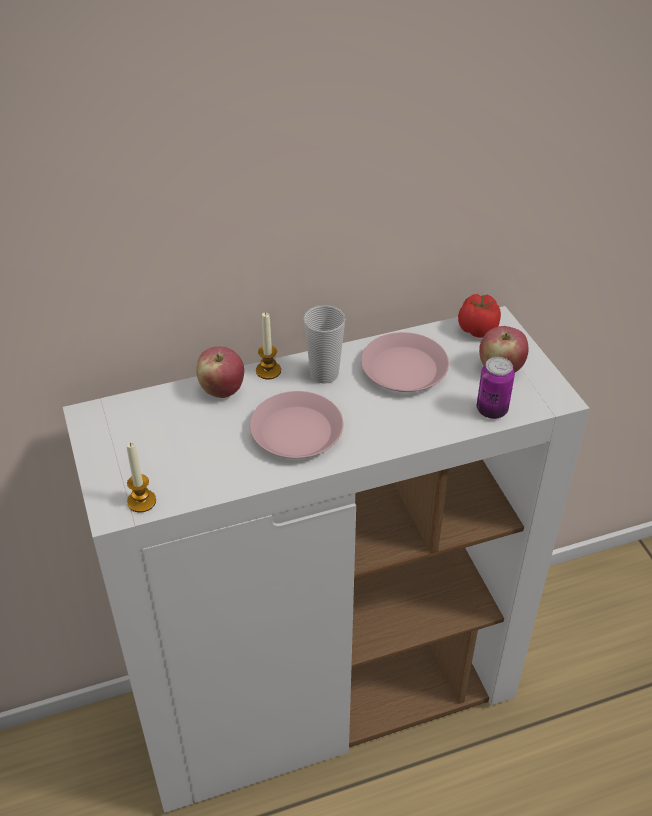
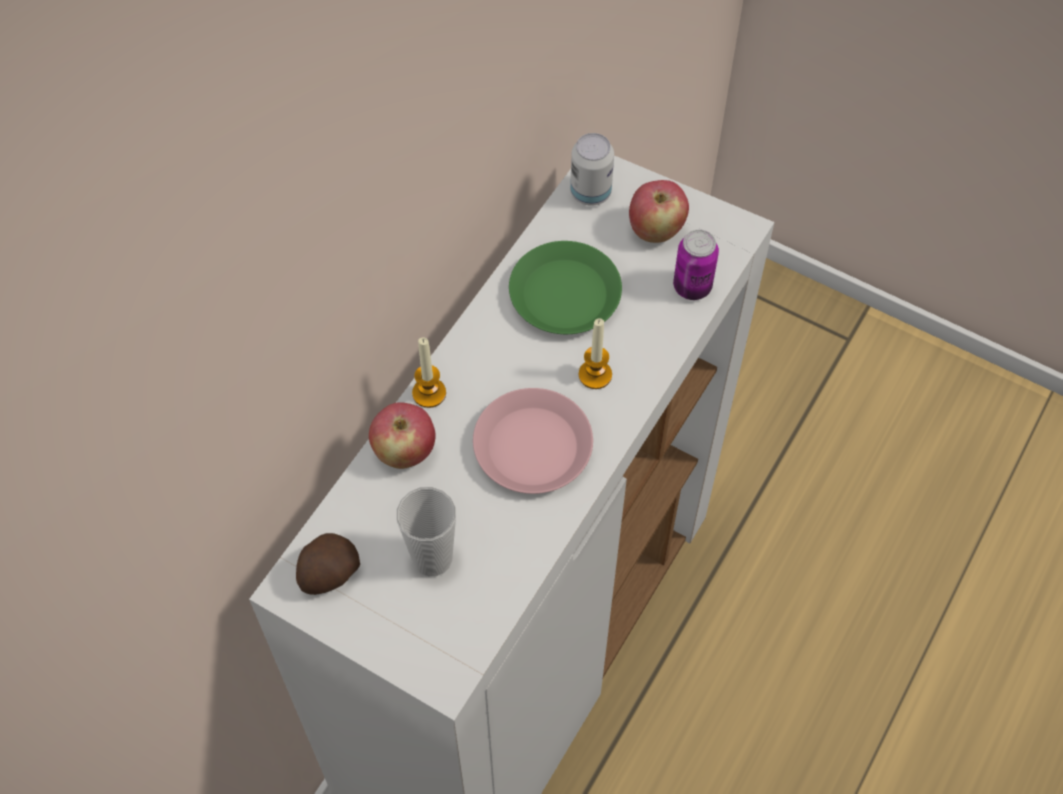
camera: 40 degrees left, 15 degrees up
candle [126,443,156,513] -> candle moved to [579,318,612,389]
cup [303,305,345,384] -> cup moved to [396,487,456,576]
pink plate [361,332,449,392] -> green plate [509,241,622,334]
tomato [458,294,501,338] -> can [570,133,614,206]
none -> potato [296,533,360,595]

